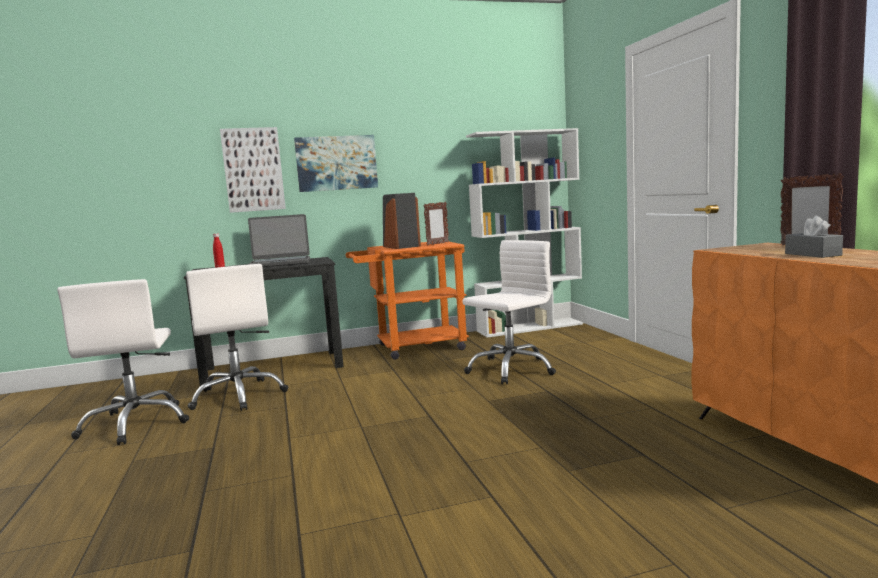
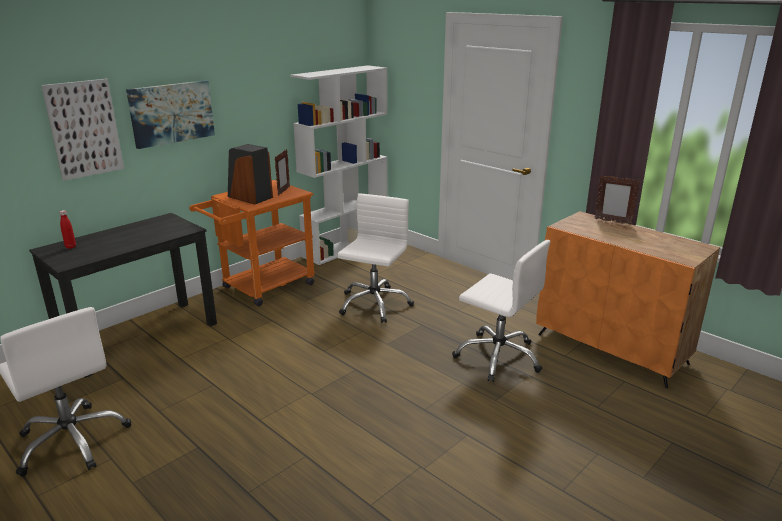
camera: 30 degrees left, 15 degrees up
white office chair [186,264,288,411] -> white office chair moved to [452,240,550,382]
laptop [248,214,310,267] -> none
grey tissue box [785,216,843,258] -> none

